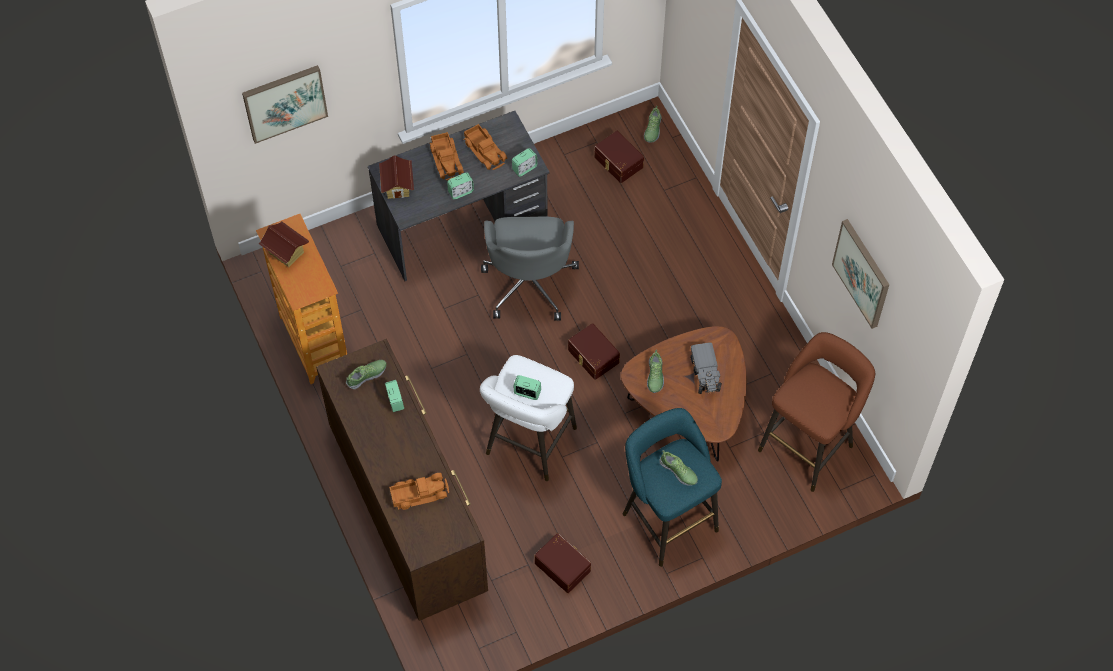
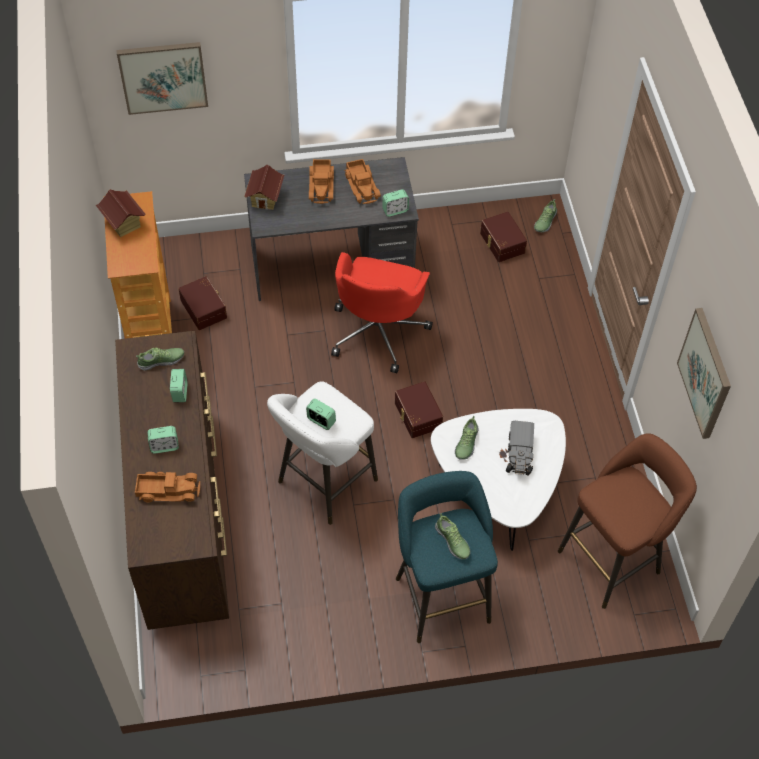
camera: 15 degrees right, 5 degrees down
alarm clock [447,172,474,200] -> alarm clock moved to [147,426,179,454]
grey office chair [481,217,579,321] -> red office chair [331,252,433,373]
brown storage box [535,533,591,593] -> brown storage box moved to [179,276,227,330]
brown coffee table [621,326,746,461] -> white coffee table [431,409,566,551]

